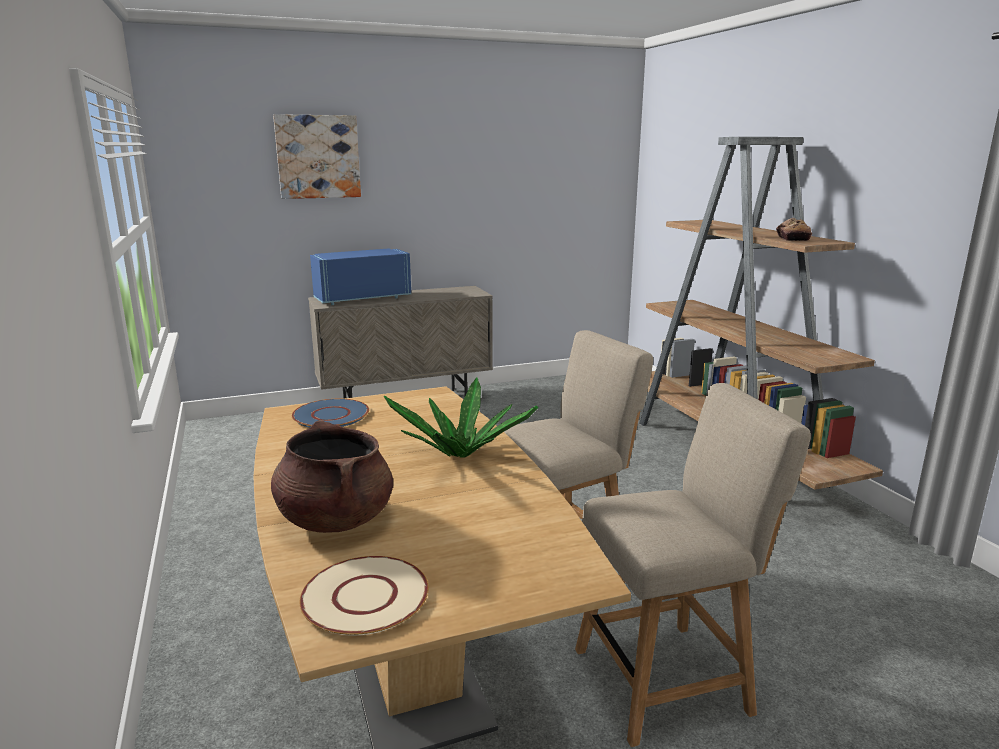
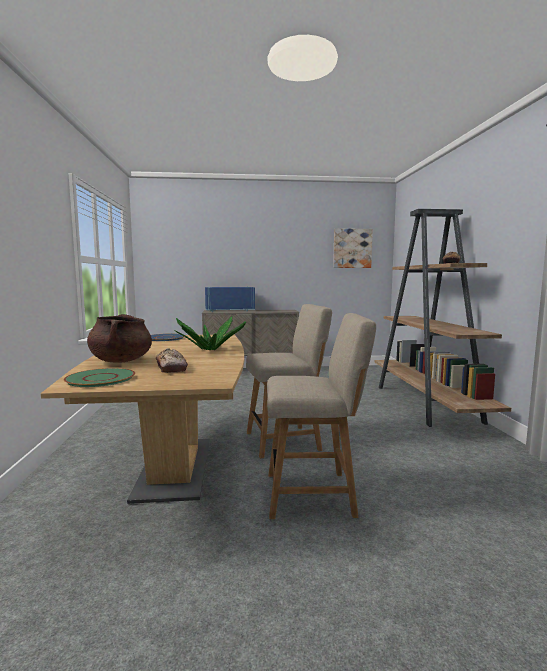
camera: 15 degrees right, 10 degrees down
picture [273,114,361,199] -> picture moved to [333,228,373,268]
beige plate [300,556,429,636] -> green plate [64,368,135,387]
none -> bread [156,348,188,373]

